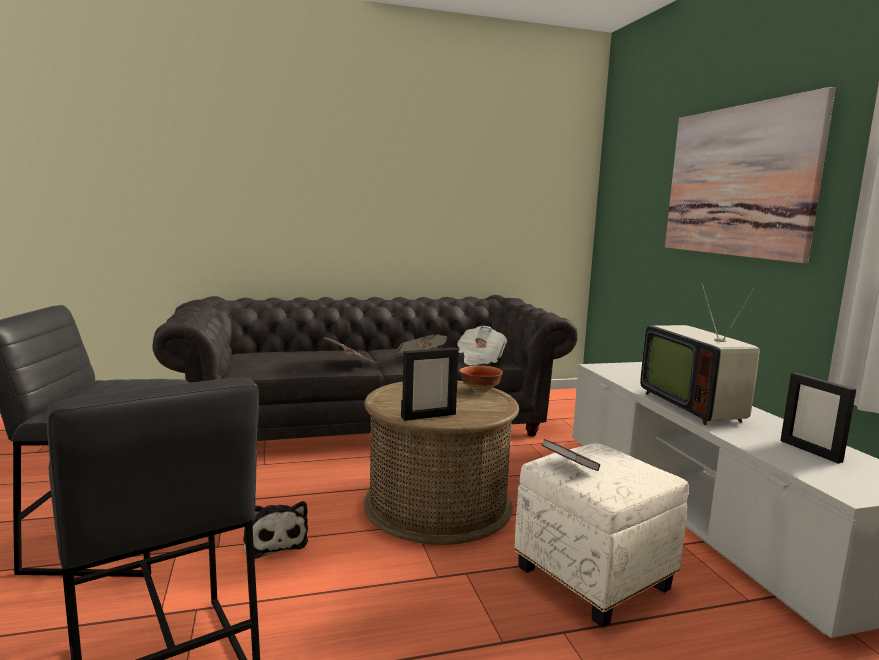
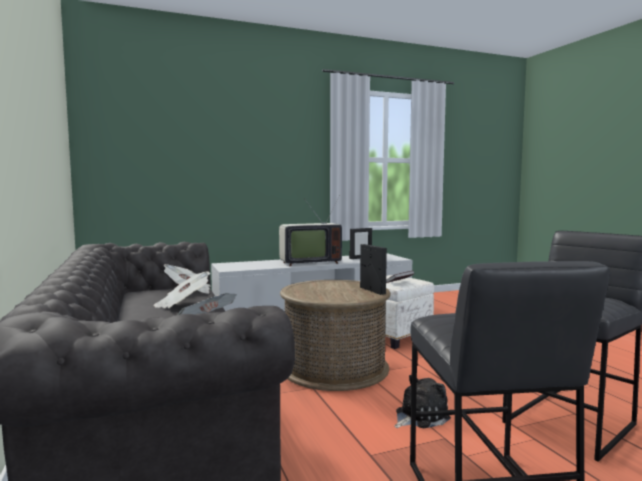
camera: 95 degrees left, 5 degrees down
bowl [460,366,503,392] -> none
picture [665,87,836,263] -> none

